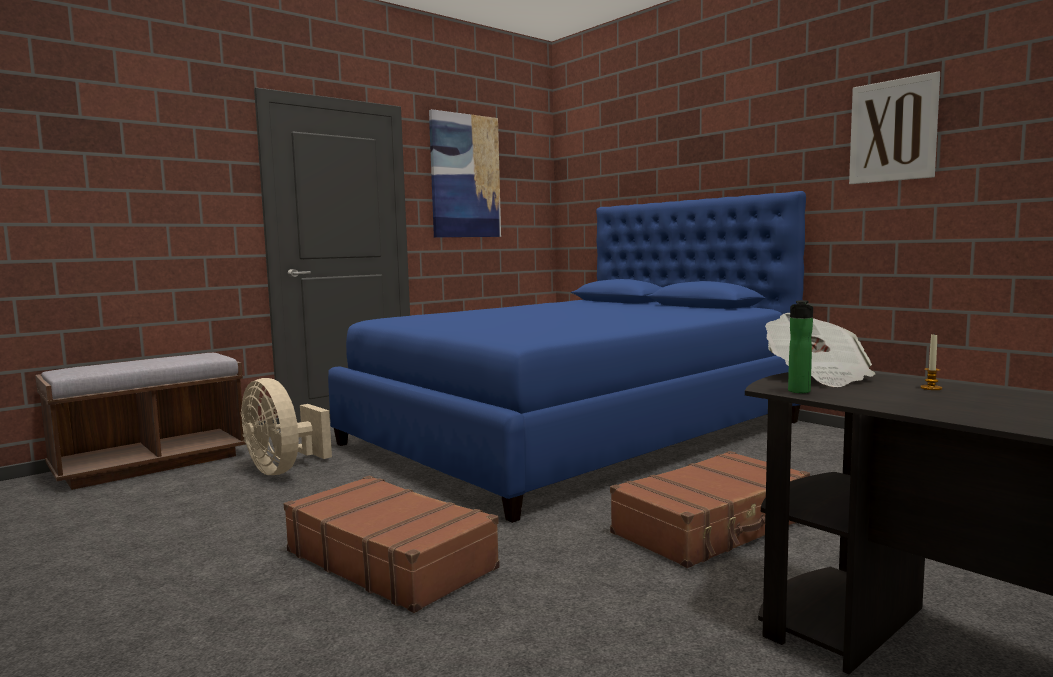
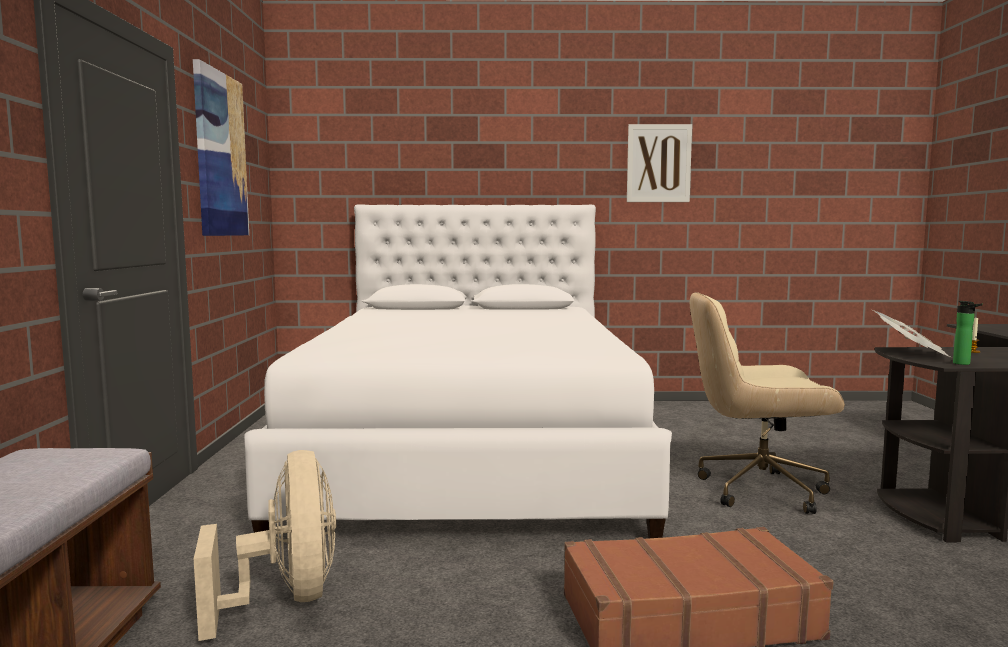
camera: 50 degrees left, 0 degrees up
beige fan [241,378,332,475] -> beige fan turned 105 degrees counterclockwise [194,450,336,641]
blue bed [328,191,806,523] -> white bed [244,204,672,538]
brown suitcase [610,451,810,568] -> beige office chair [690,292,845,514]

